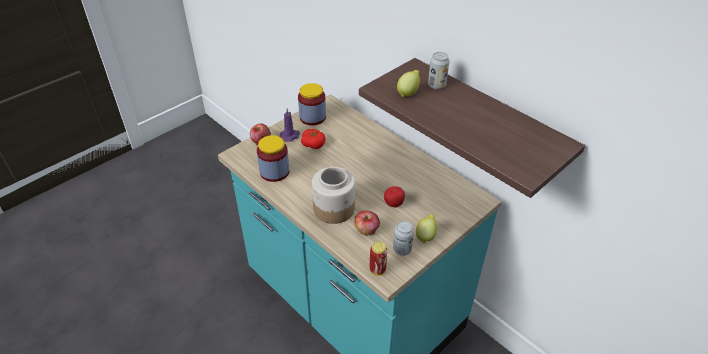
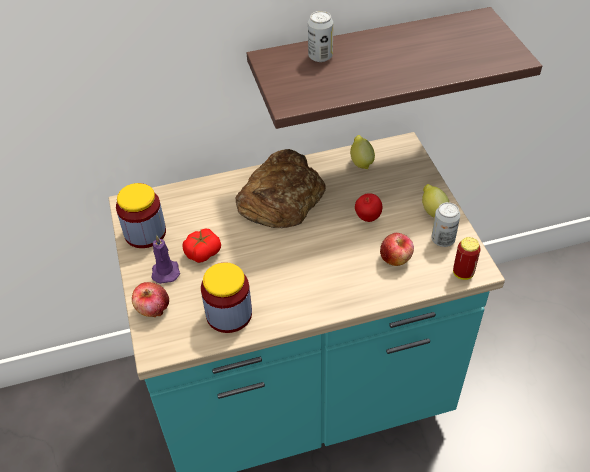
camera: 60 degrees left, 5 degrees up
jar [312,167,355,224] -> none
lemon [397,70,420,97] -> lemon moved to [350,135,375,169]
none -> bread [235,149,326,228]

